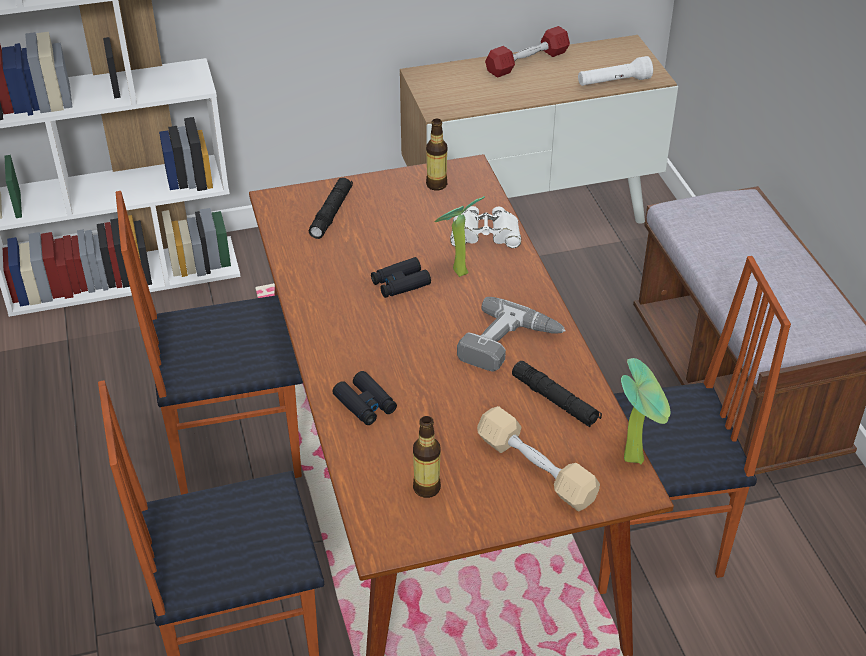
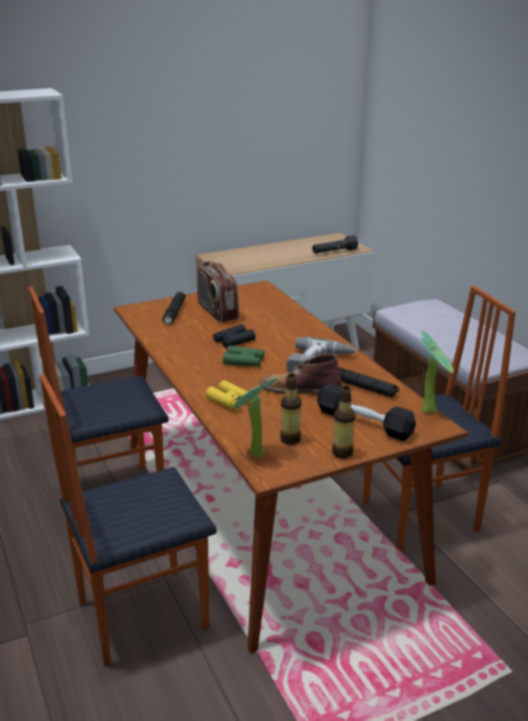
camera: 10 degrees left, 15 degrees down
black binoculars [332,371,397,425] -> yellow binoculars [205,380,254,411]
bottle [426,119,447,191] -> bottle moved to [332,386,355,459]
potted plant [434,196,485,277] -> potted plant moved to [232,377,278,458]
white binoculars [450,206,521,248] -> none
beige dumbbell [477,406,600,511] -> black dumbbell [317,384,416,441]
red dumbbell [485,26,570,77] -> none
white flashlight [578,56,653,86] -> black flashlight [312,235,358,254]
none -> radio [197,261,239,322]
none -> green binoculars [223,346,264,367]
none -> brown boot [259,354,342,395]

